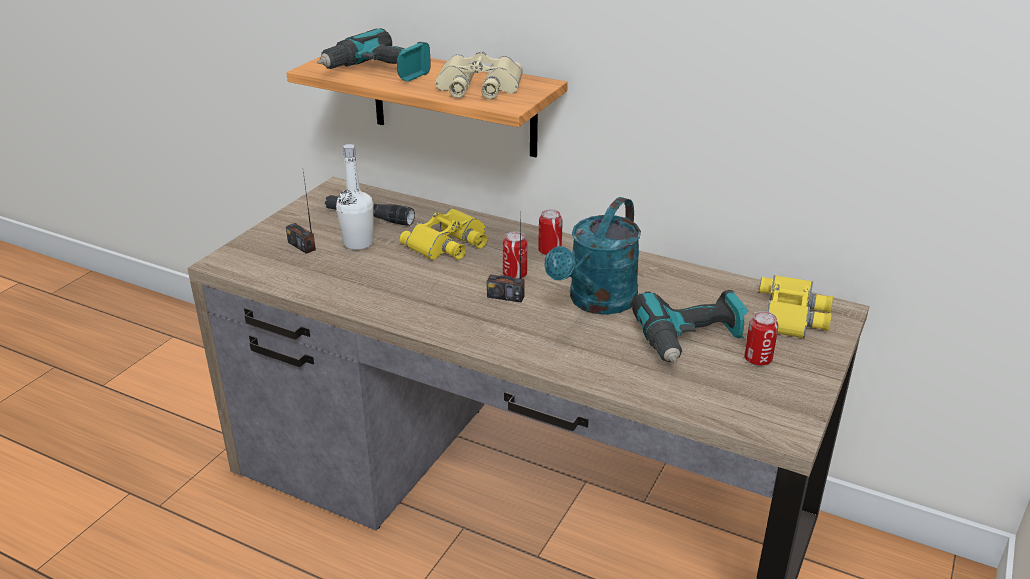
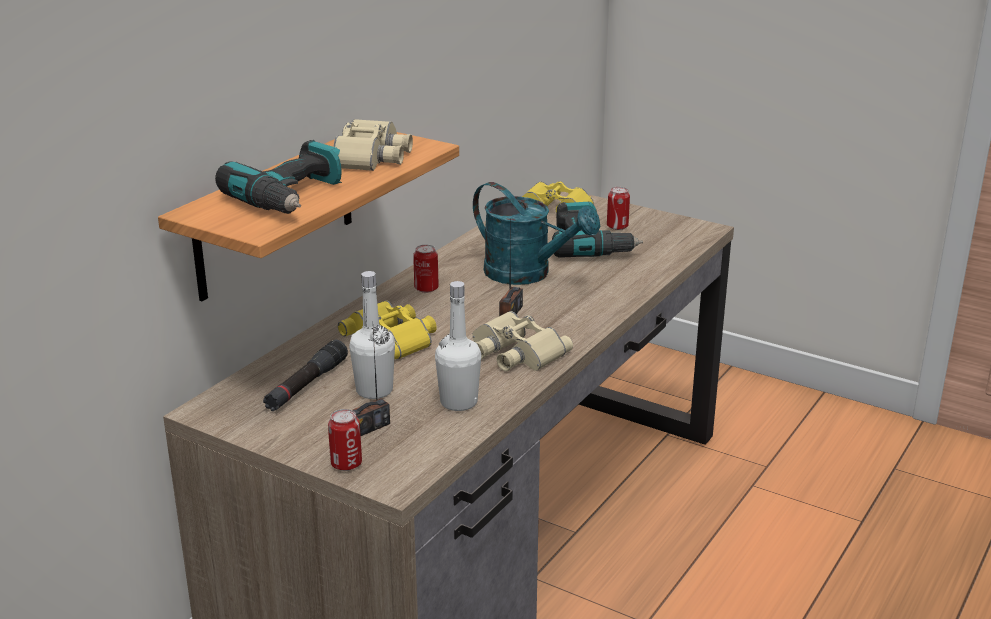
camera: 85 degrees left, 5 degrees down
can [503,231,527,279] -> can moved to [328,409,362,471]
none -> white bottle [435,281,481,411]
none -> beige binoculars [472,311,573,371]

